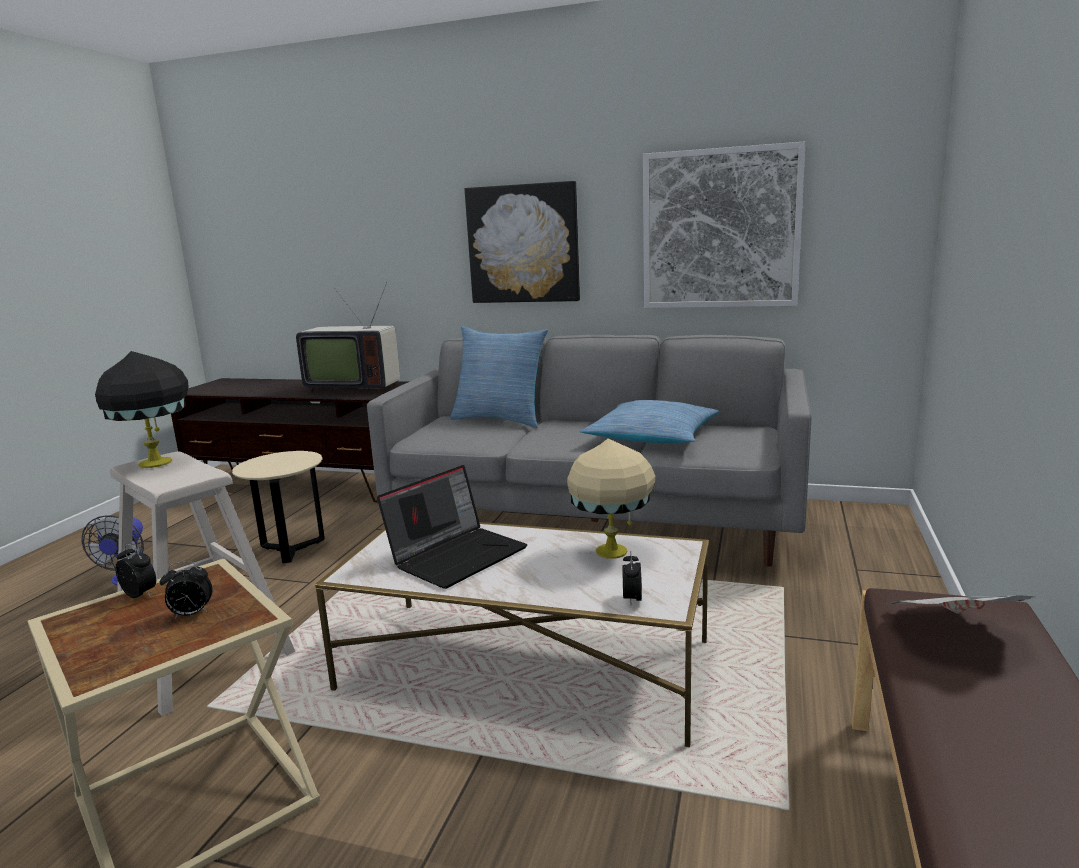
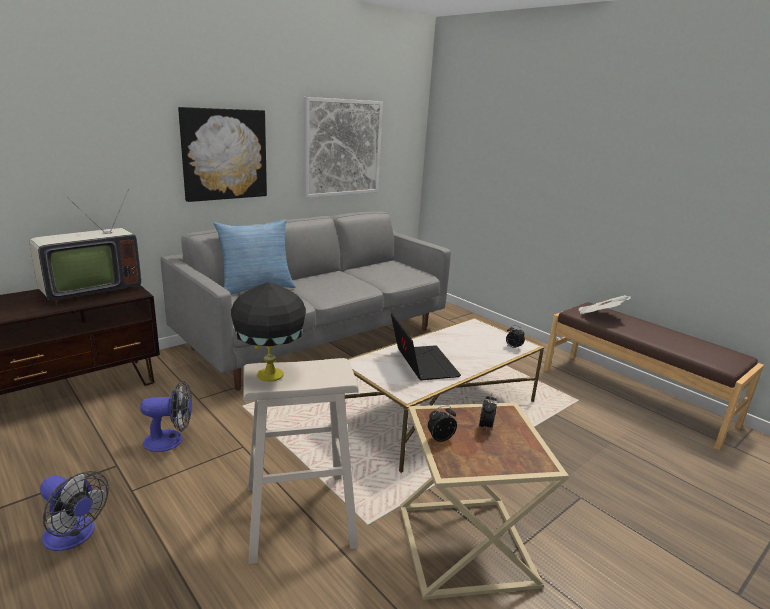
camera: 60 degrees left, 5 degrees up
beige side table [232,451,325,563] -> fan [140,381,192,452]
beige table lamp [567,438,655,559] -> none
pillow [580,400,719,443] -> none

